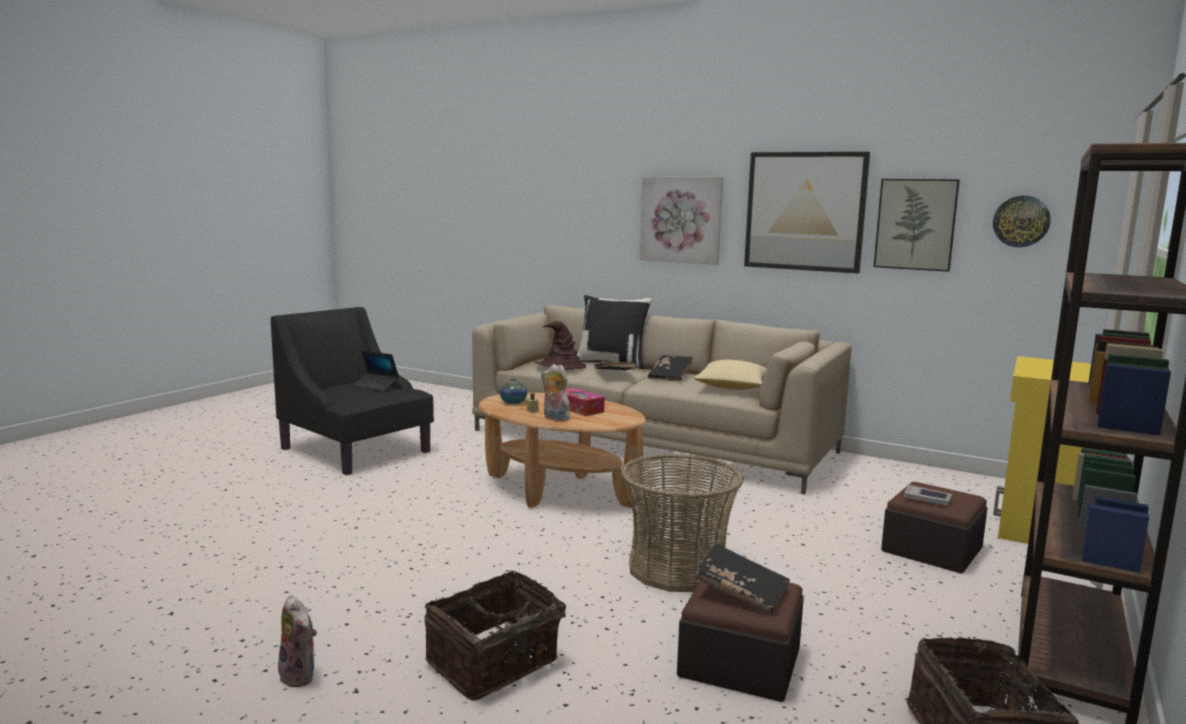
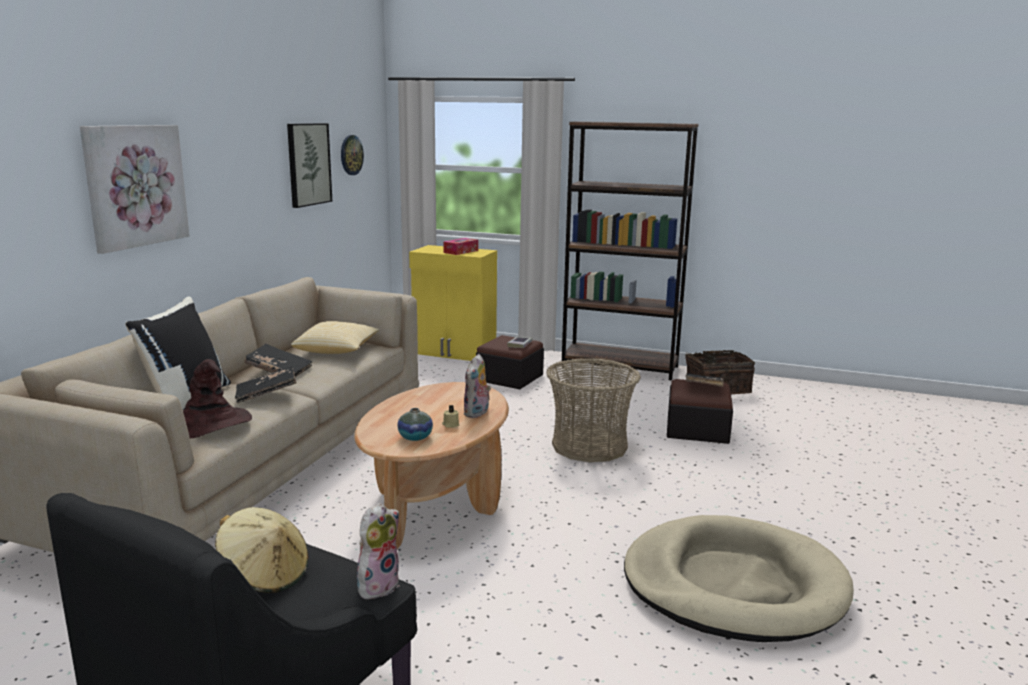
camera: 100 degrees left, 5 degrees up
plush toy [278,595,317,688] -> plush toy moved to [357,503,399,600]
laptop [352,350,399,391] -> beige hat [215,507,308,593]
basket [425,570,574,701] -> none
tissue box [566,388,605,416] -> tissue box moved to [443,238,478,255]
picture [744,152,870,273] -> none
none -> beige dog bed [624,515,854,642]

